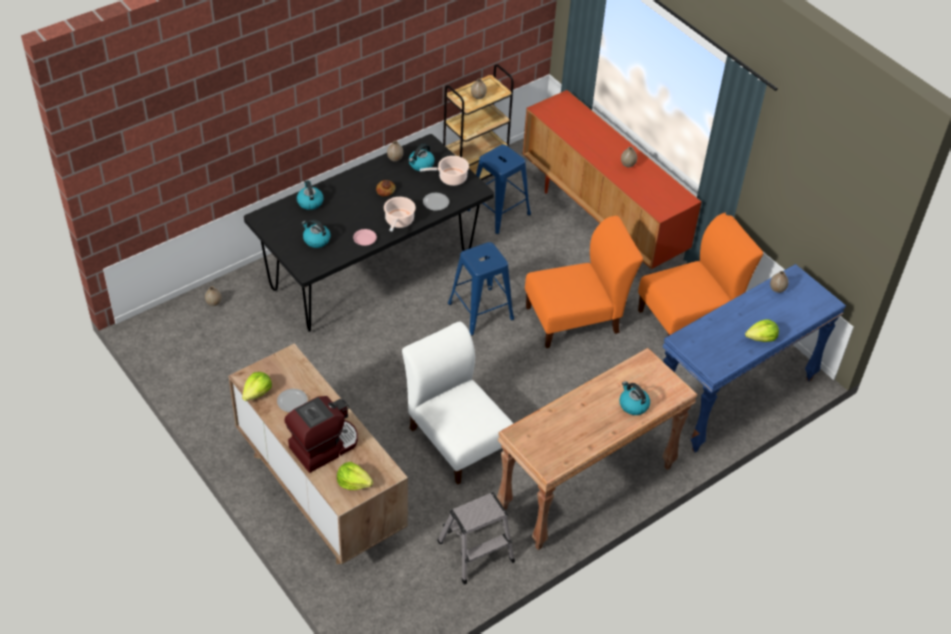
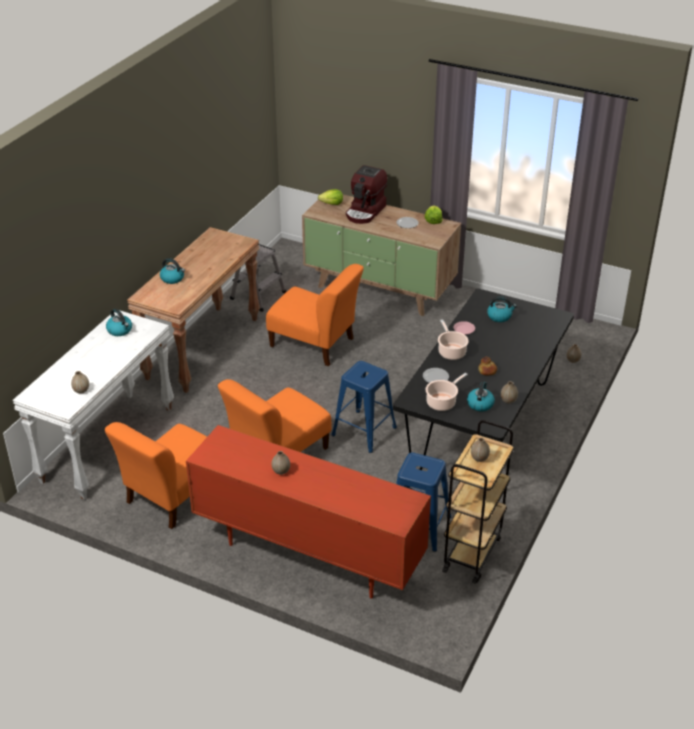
camera: 155 degrees right, 10 degrees down
kettle [297,180,324,210] -> kettle moved to [106,309,132,336]
white chair [402,321,514,484] -> orange chair [266,264,364,366]
blue console table [662,264,846,453] -> white console table [13,310,174,500]
lettuce [745,319,779,342] -> none

